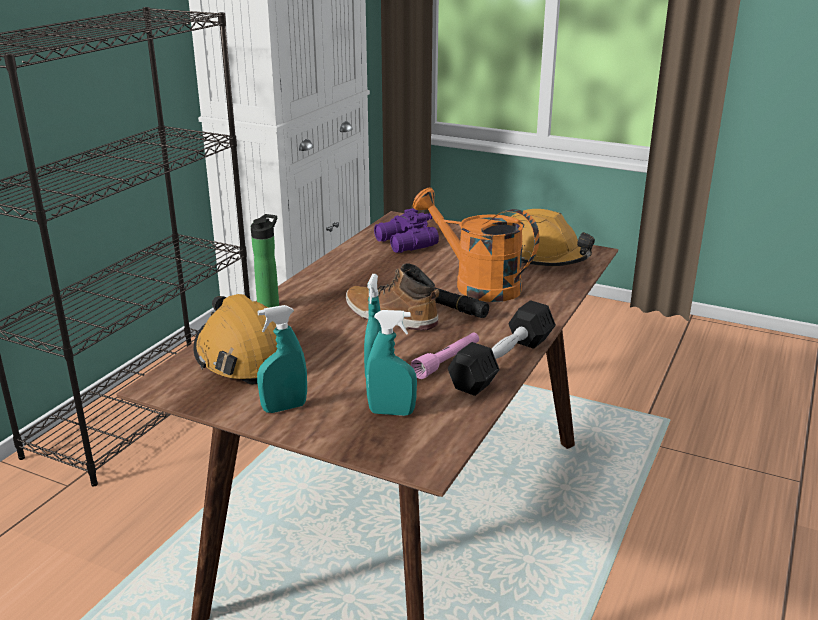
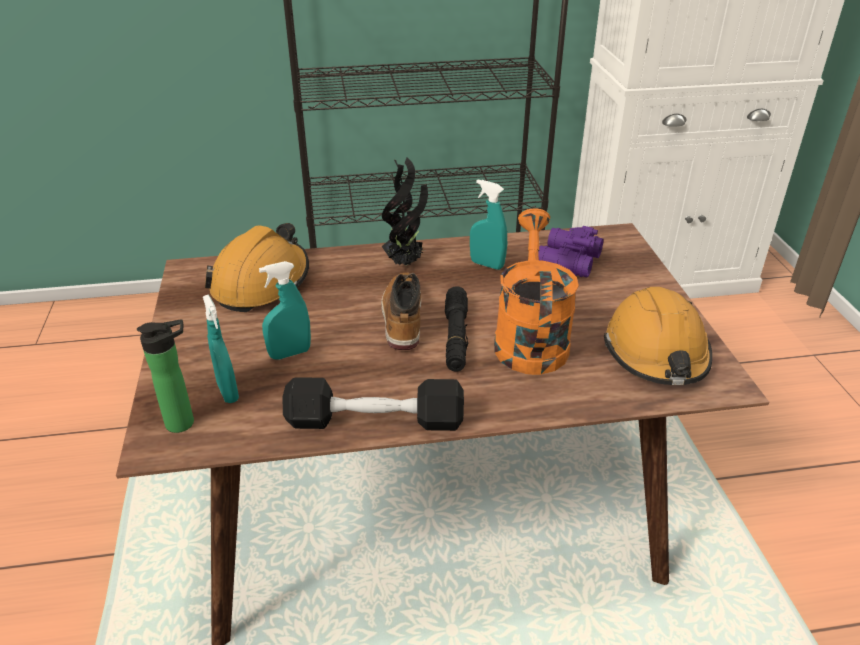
camera: 55 degrees right, 10 degrees up
bottle [251,214,279,308] -> bottle moved to [137,319,194,433]
turquoise spray bottle [257,305,307,413] -> turquoise spray bottle moved to [470,180,507,270]
pink flashlight [411,333,479,379] -> none
none -> potted plant [382,157,428,266]

